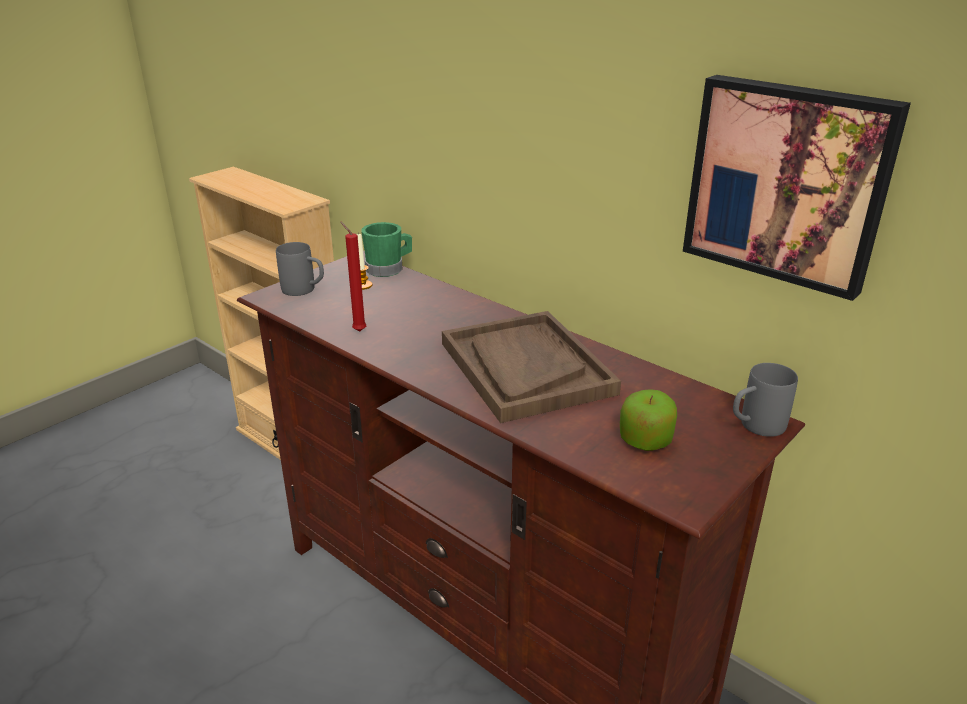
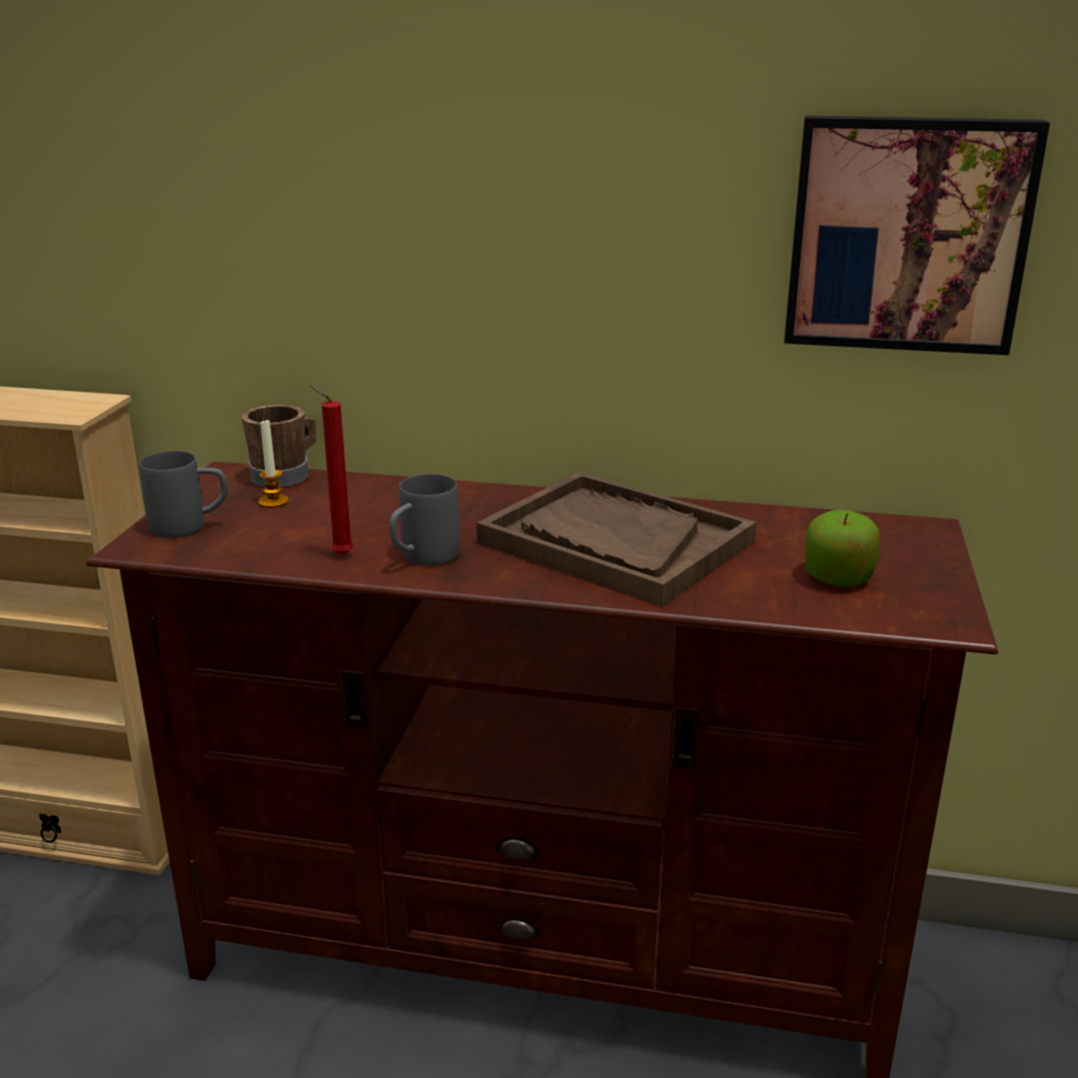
camera: 30 degrees left, 5 degrees down
green mug [361,222,412,277] -> brown mug [242,405,316,487]
grey mug [733,363,798,437] -> grey mug moved to [390,474,459,566]

